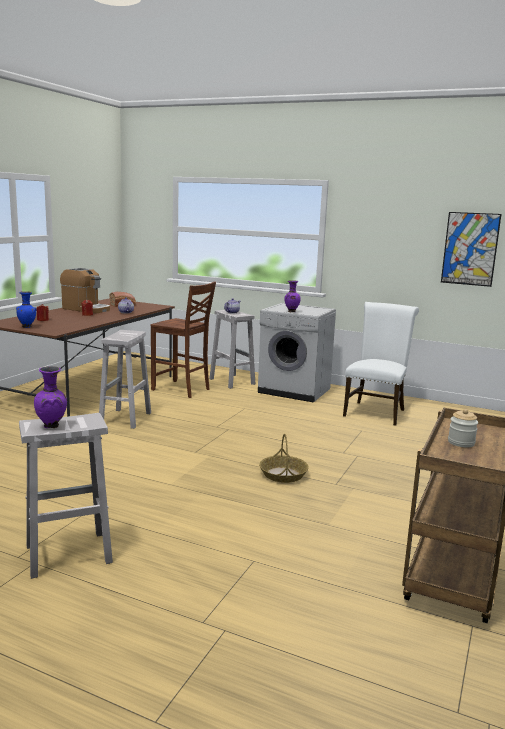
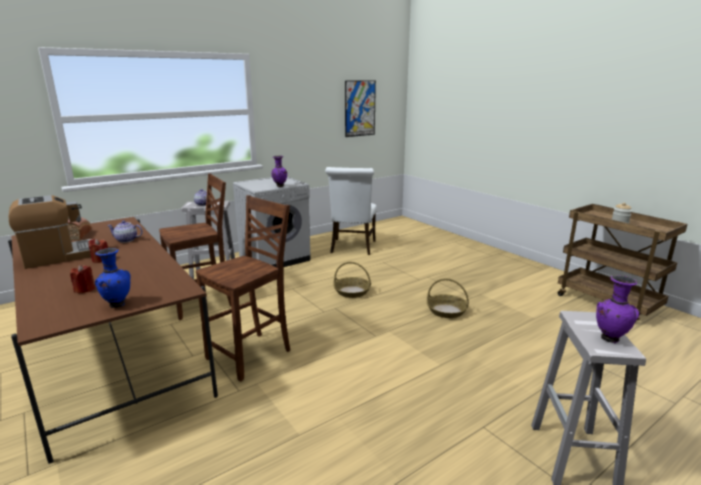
camera: 60 degrees left, 5 degrees up
white stool [99,330,151,429] -> brown chair [196,195,290,382]
white chair [343,302,419,426] -> white chair turned 135 degrees counterclockwise [325,167,377,255]
none -> basket [333,262,371,298]

